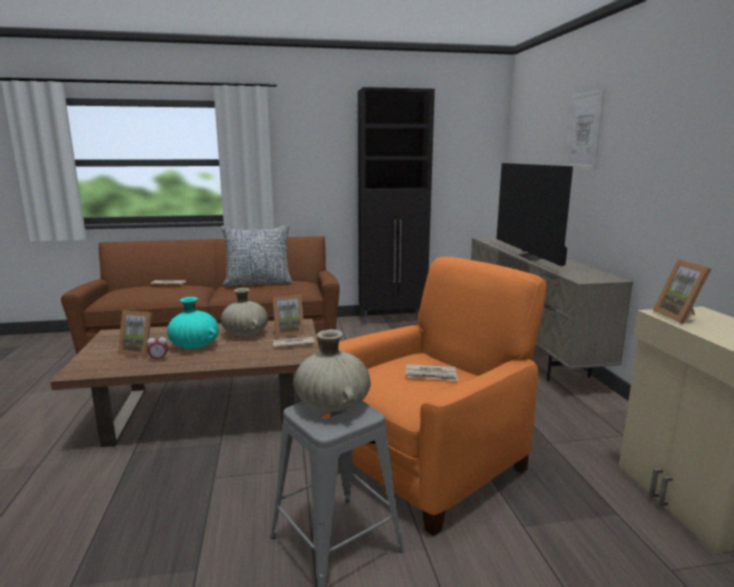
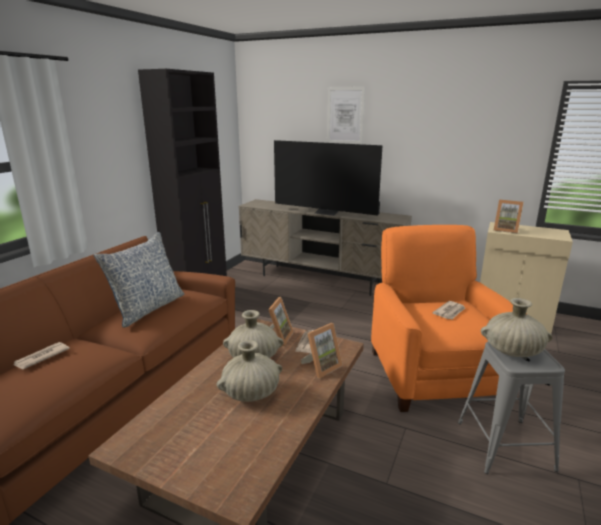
camera: 55 degrees left, 5 degrees up
picture frame [118,310,152,357] -> picture frame moved to [301,323,343,378]
alarm clock [147,334,168,360] -> none
turquoise vase [167,297,219,349] -> beige vase [217,340,282,402]

